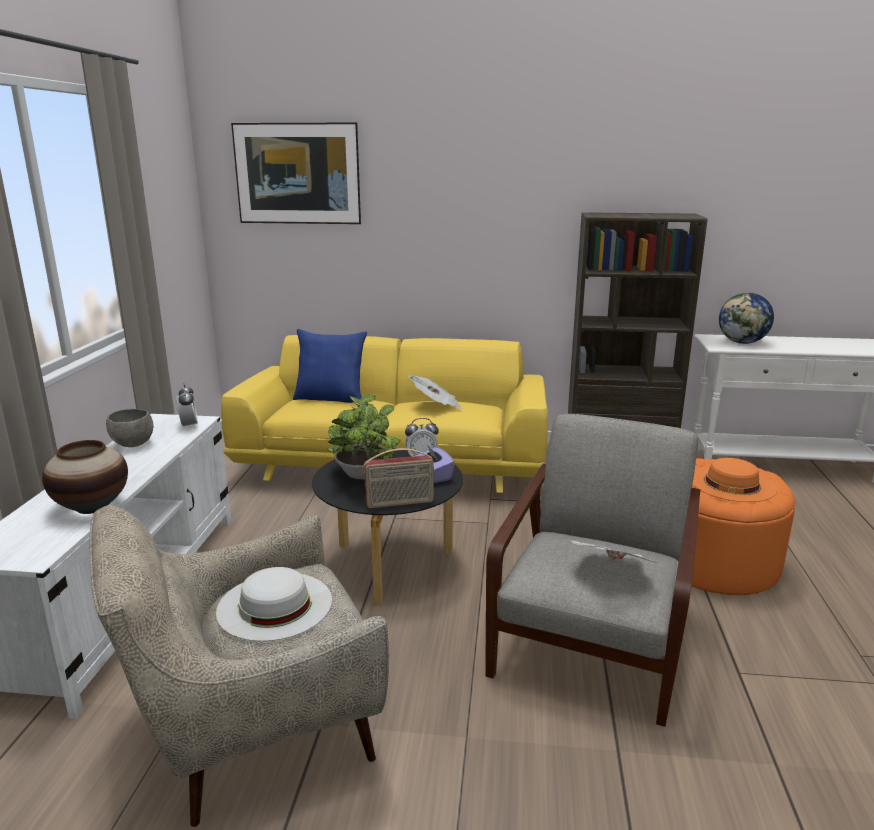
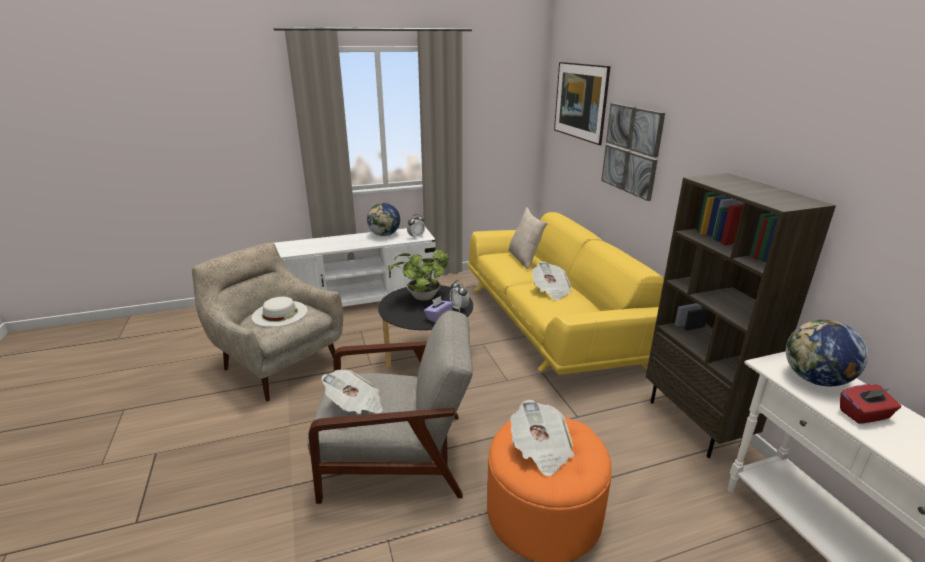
camera: 65 degrees right, 5 degrees up
vase [42,440,128,514] -> none
grey bowl [106,409,154,447] -> globe [367,203,400,236]
blue pillow [293,329,367,403] -> beige pillow [508,207,548,269]
radio [363,448,434,508] -> none
orange hat [692,458,777,502] -> newspaper [510,400,574,477]
none -> picture [601,103,665,201]
none -> red tissue box [840,384,901,424]

